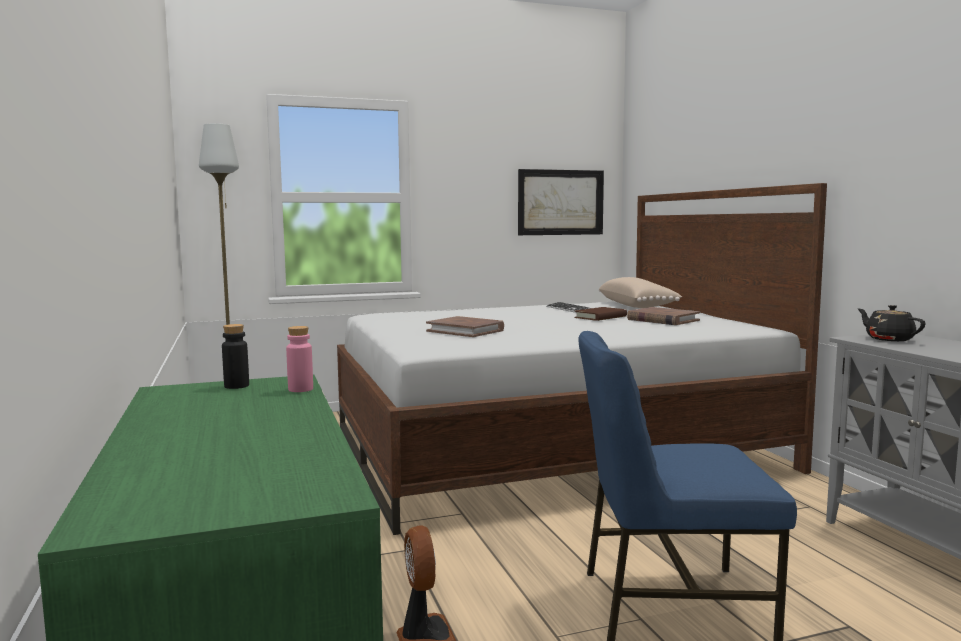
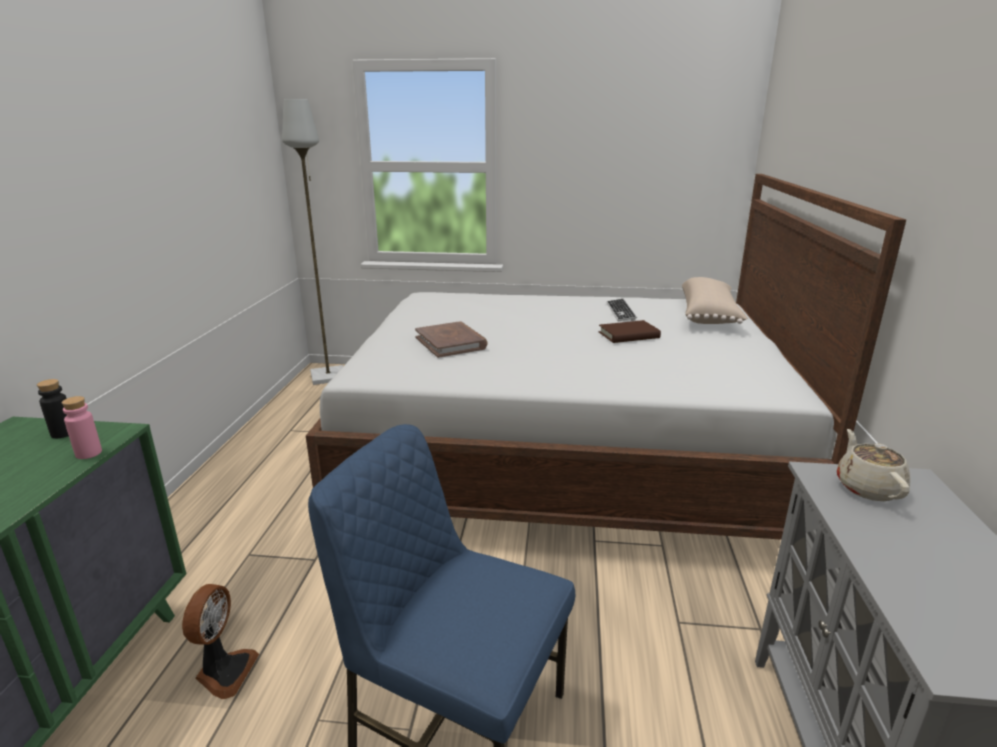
camera: 25 degrees right, 15 degrees up
picture [518,169,604,235] -> none
brown book [627,307,700,325] -> none
black teapot [857,305,926,341] -> beige teapot [837,429,910,501]

